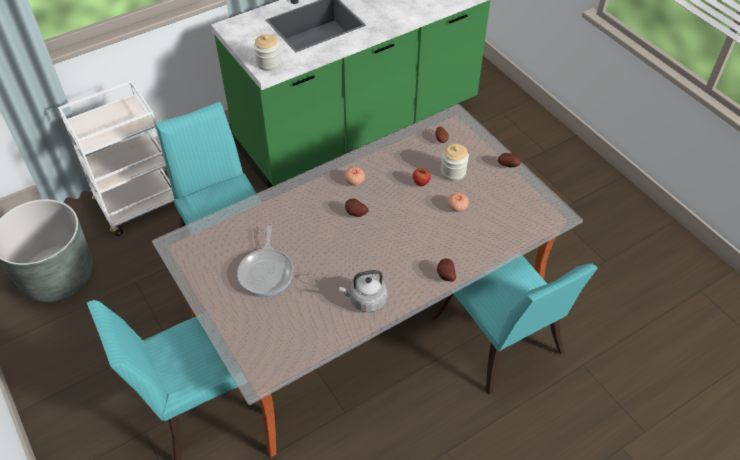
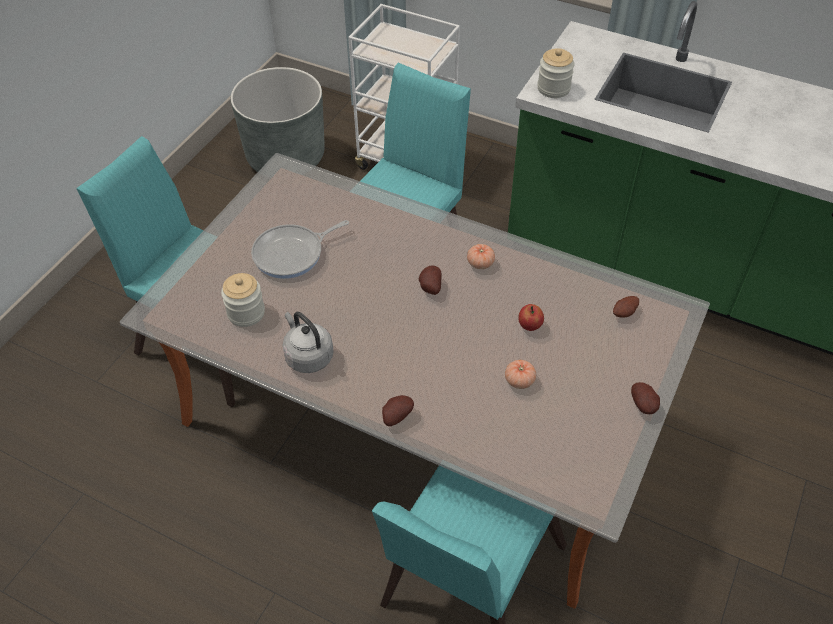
camera: 60 degrees right, 0 degrees up
jar [441,144,469,181] -> jar moved to [221,273,265,327]

